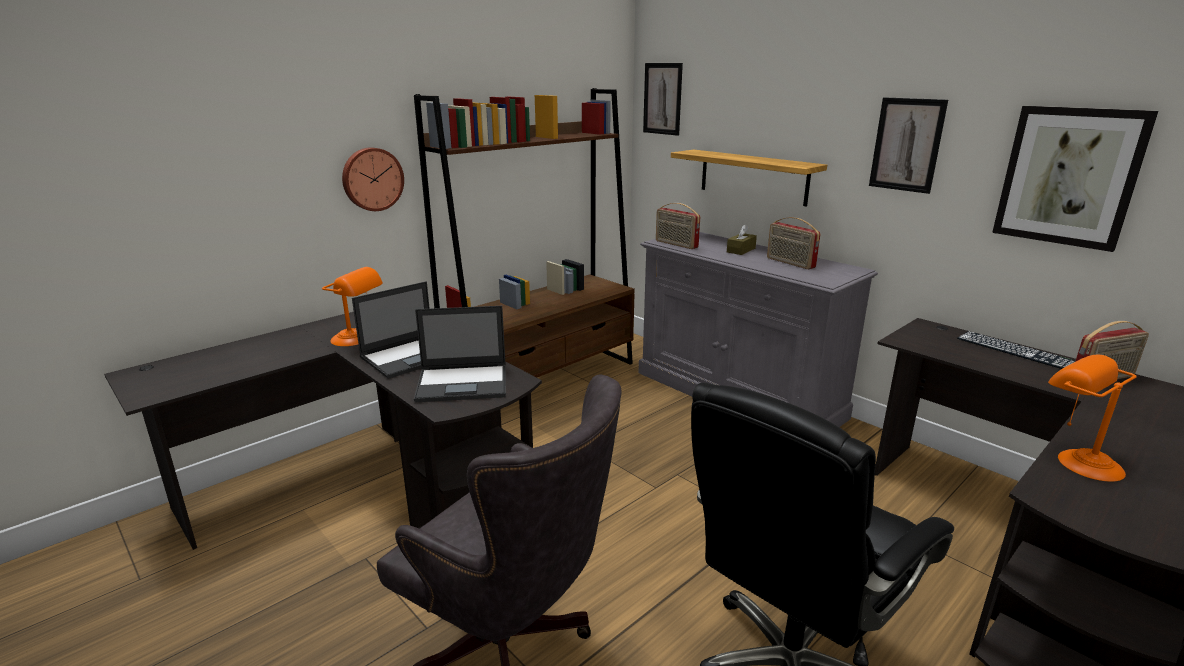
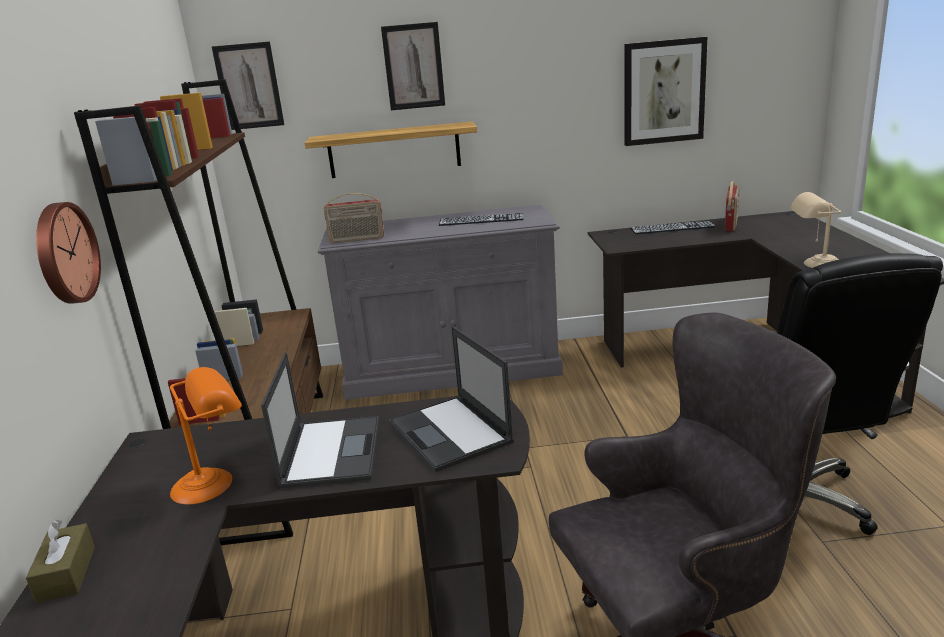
camera: 50 degrees left, 0 degrees up
laptop [414,306,506,402] -> laptop turned 120 degrees clockwise [389,326,514,472]
brown tissue box [727,224,757,255] -> brown tissue box moved to [26,520,95,603]
radio [767,217,820,269] -> keyboard [439,213,524,226]
picture [869,97,948,194] -> picture moved to [381,22,445,110]
orange table lamp [1048,355,1137,482] -> beige table lamp [790,192,841,268]

